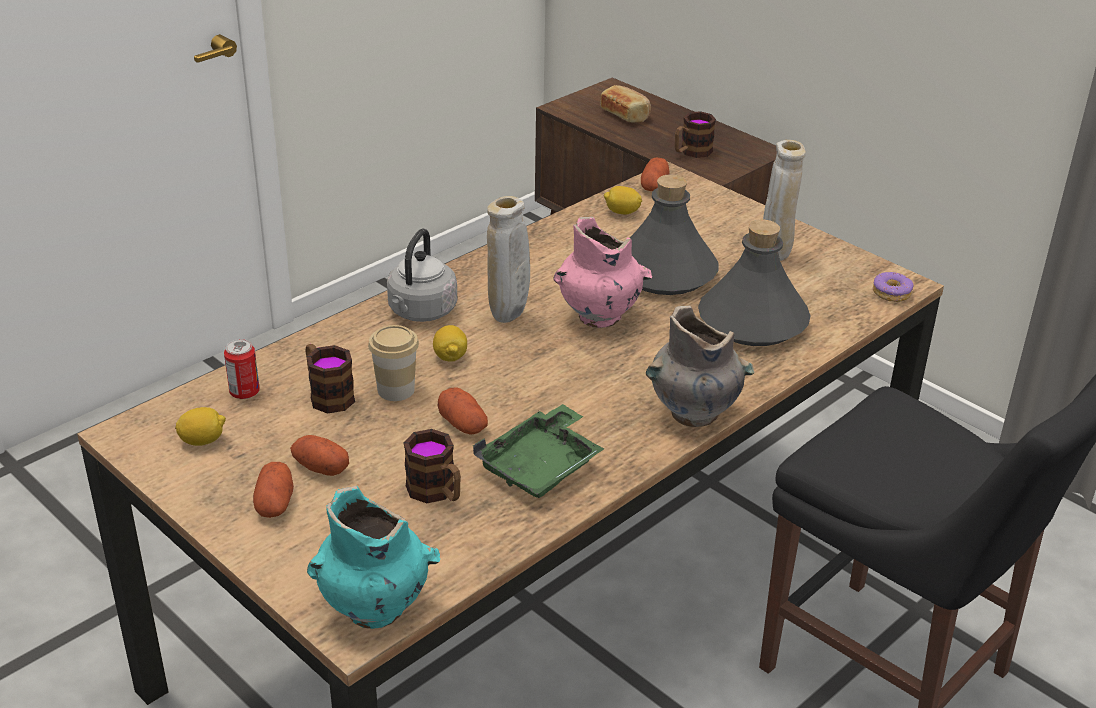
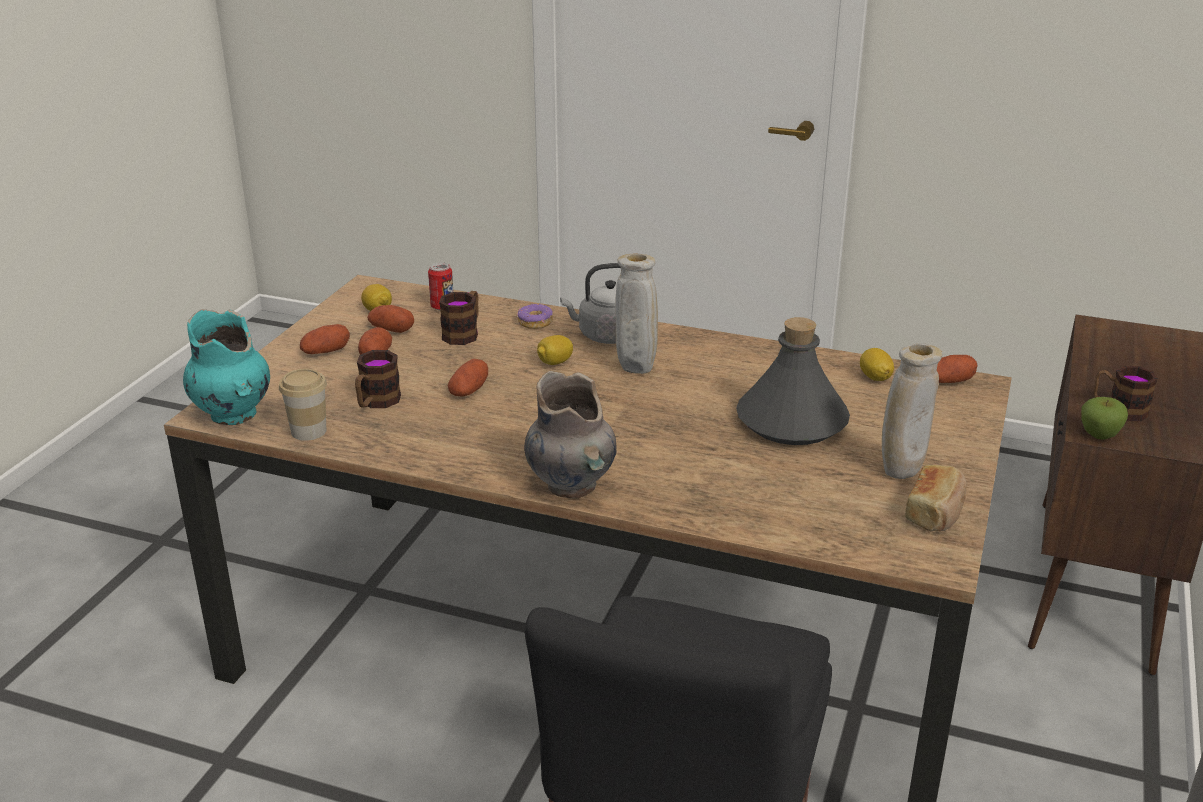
camera: 65 degrees right, 5 degrees down
cup [368,325,419,401] -> cup moved to [279,369,327,441]
green tray [473,404,604,498] -> none
pink vase [553,217,652,328] -> none
bread [600,85,651,123] -> bread moved to [905,465,967,532]
grey bottle [698,220,811,346] -> none
donut [873,272,914,302] -> donut moved to [517,304,553,329]
none -> potato [367,305,414,333]
none -> apple [1081,397,1128,440]

